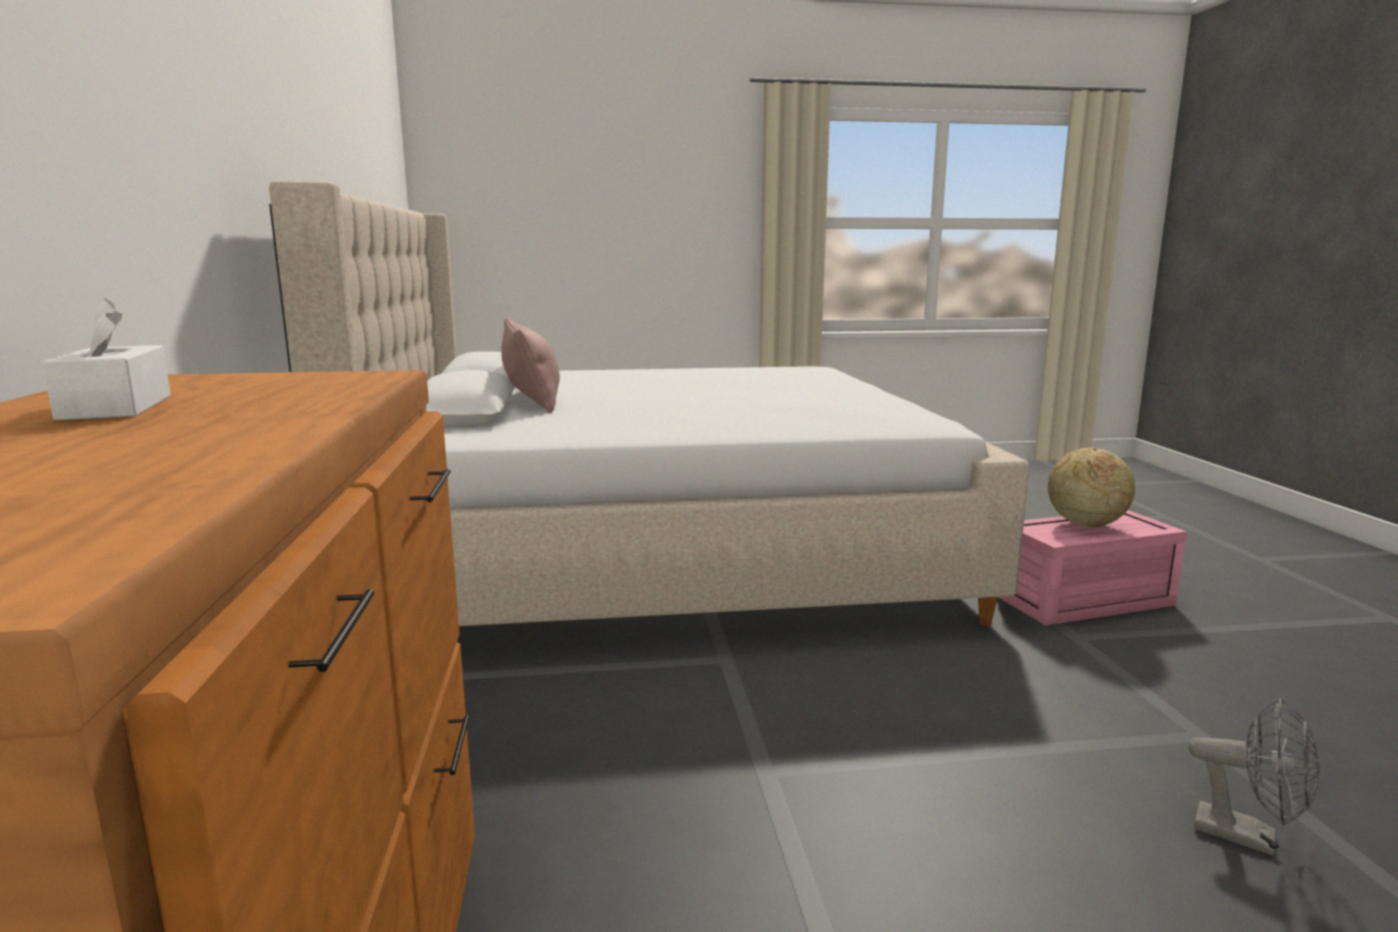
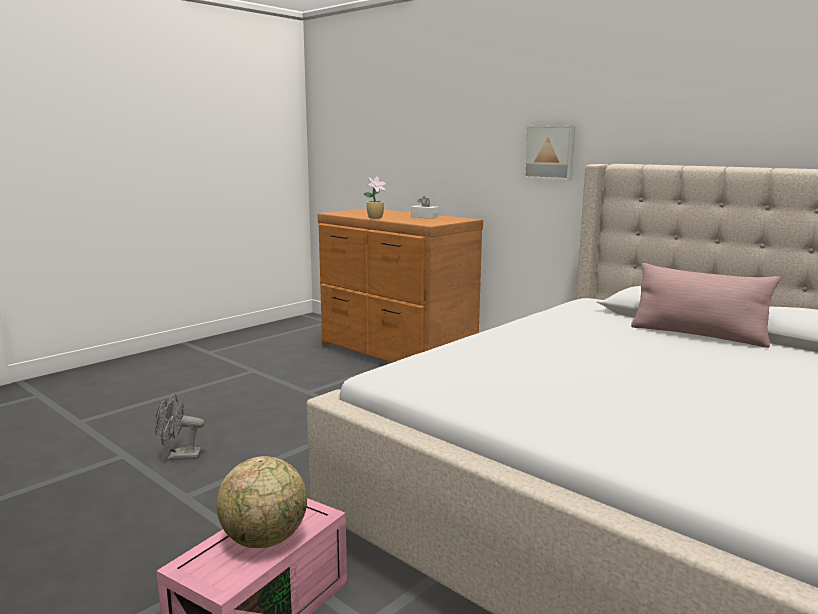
camera: 140 degrees right, 0 degrees up
none -> potted plant [364,177,386,219]
none -> picture [523,125,576,180]

